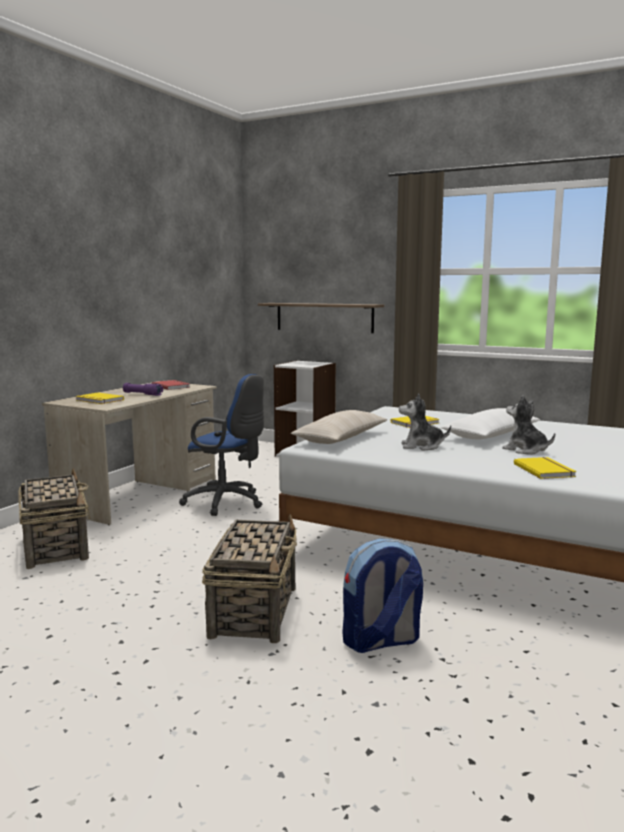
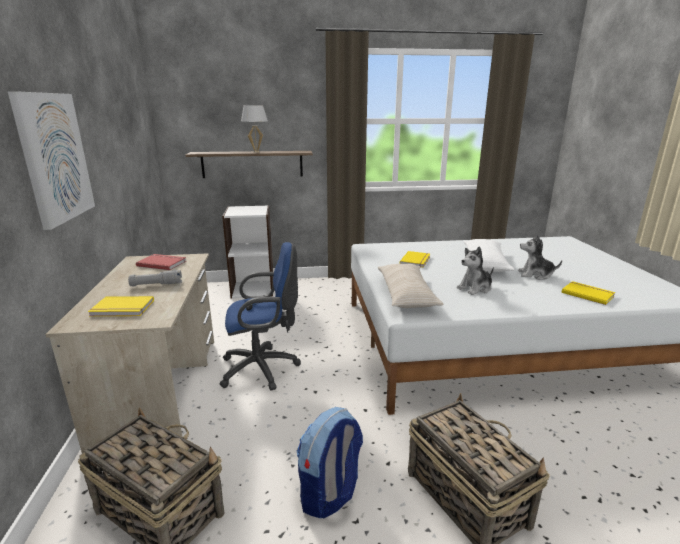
camera: 35 degrees left, 10 degrees up
purple flashlight [123,383,163,396] -> grey flashlight [128,270,182,286]
backpack [342,538,423,653] -> backpack moved to [297,407,363,519]
none -> picture [8,91,95,230]
none -> white table lamp [241,105,268,153]

